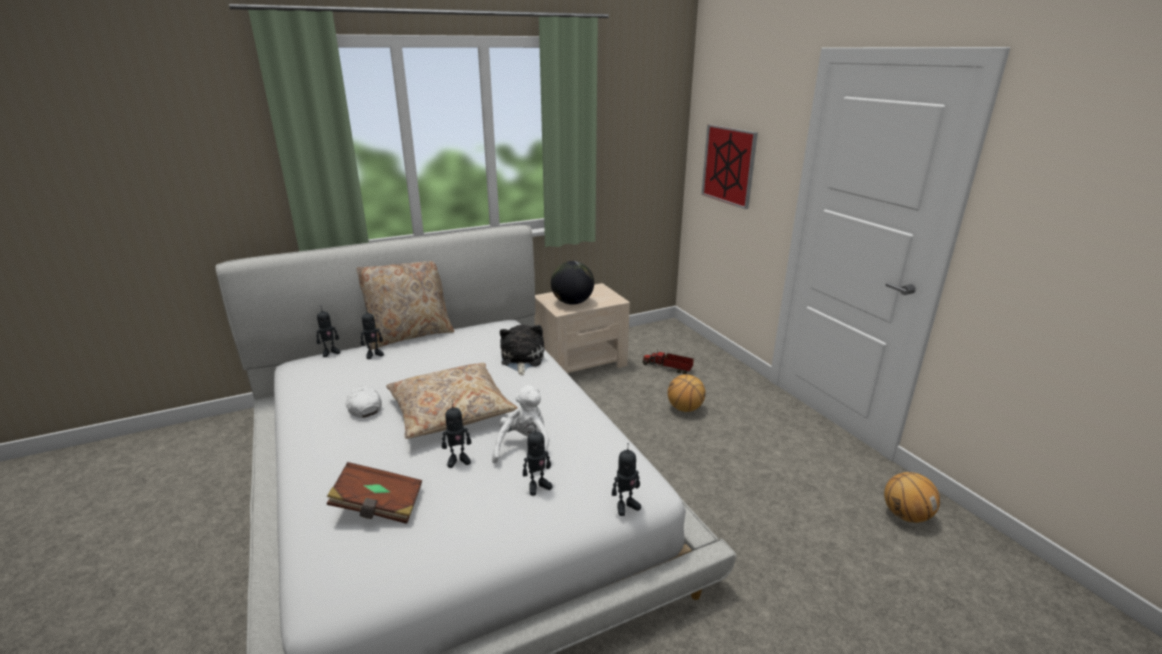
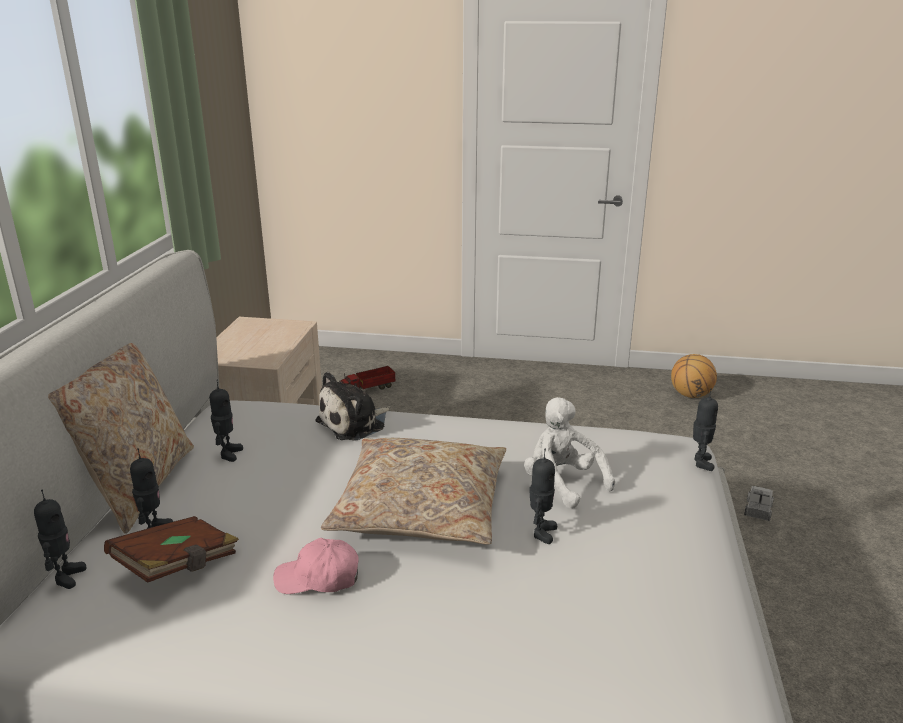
camera: 55 degrees left, 0 degrees up
brown book [327,462,422,524] -> brown book moved to [104,516,239,583]
white cap [345,386,382,418] -> pink cap [273,538,359,594]
plush toy [500,325,544,375] -> plush toy turned 75 degrees counterclockwise [315,372,391,441]
toy robot [523,424,553,496] -> toy robot moved to [210,380,243,462]
globe [551,261,594,305] -> none
basketball [668,374,705,412] -> none
picture [701,124,758,209] -> none
none -> toy truck [744,486,774,521]

